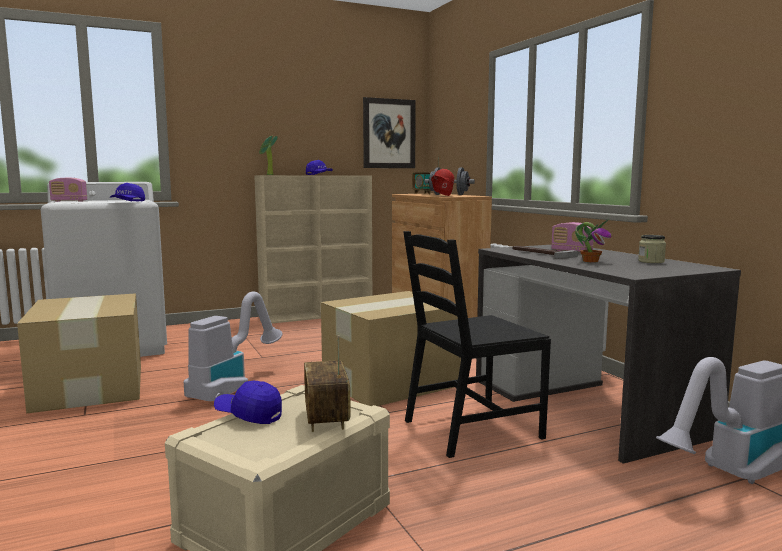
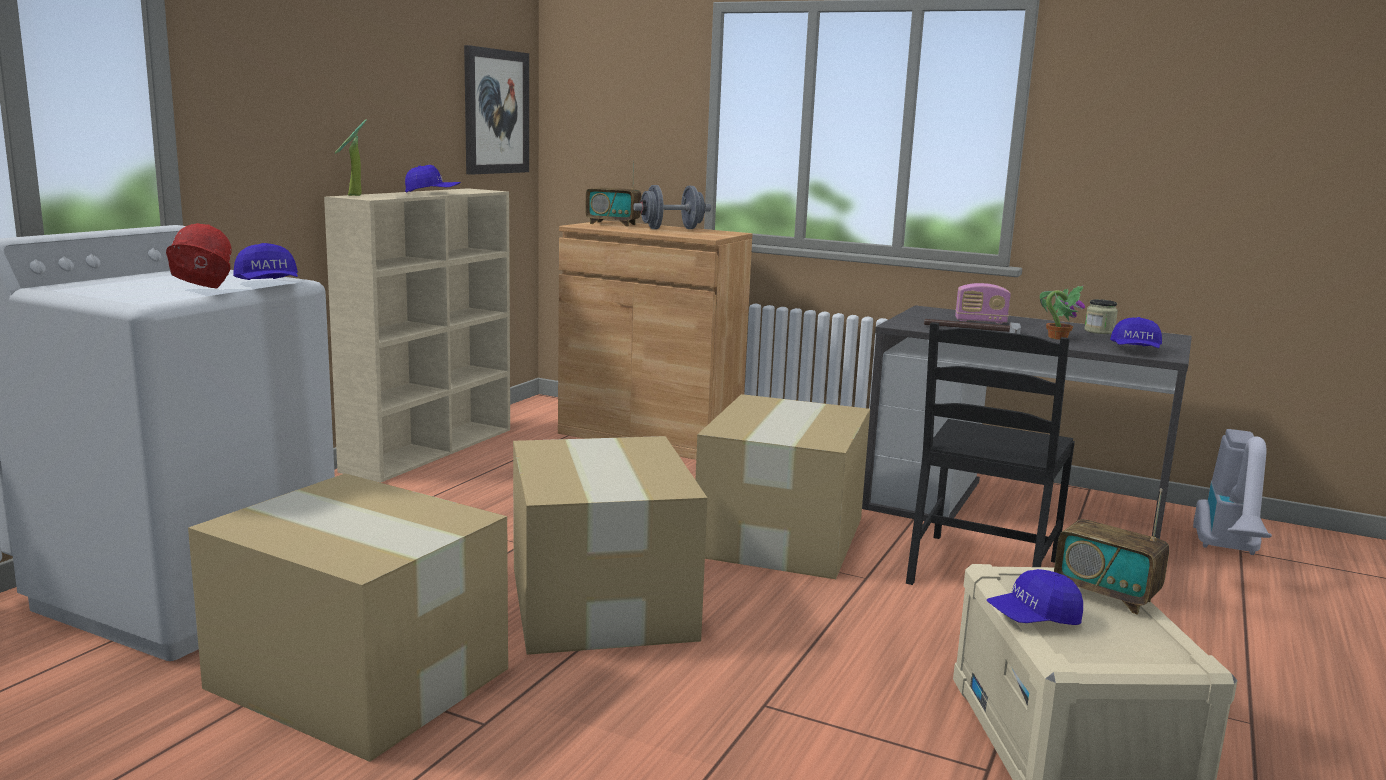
camera: 40 degrees left, 5 degrees up
radio [49,178,87,202] -> none
vacuum cleaner [184,292,282,401] -> cardboard box [513,436,708,655]
red hard hat [431,169,455,196] -> red hard hat moved to [166,223,231,288]
none -> blue cap [1110,317,1162,348]

